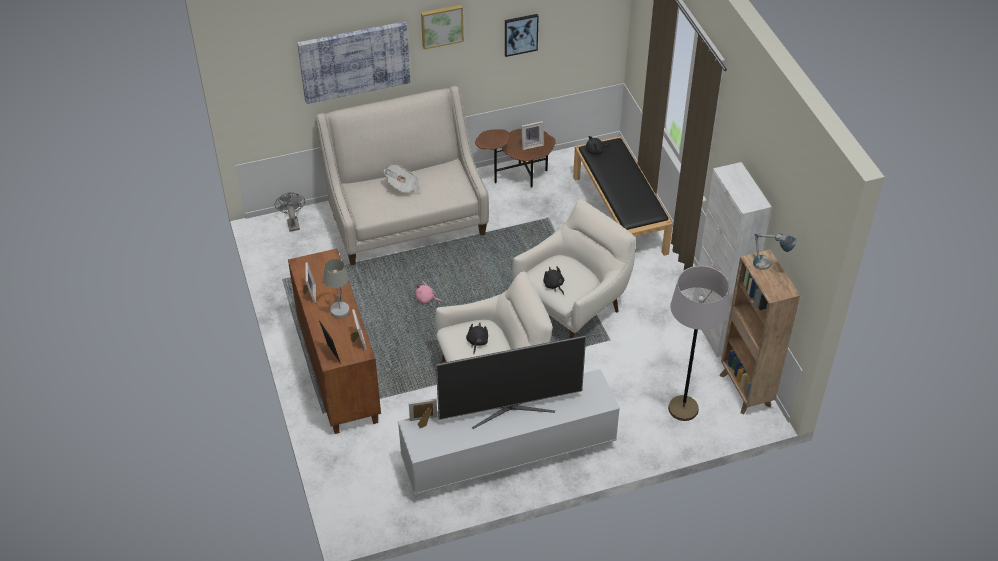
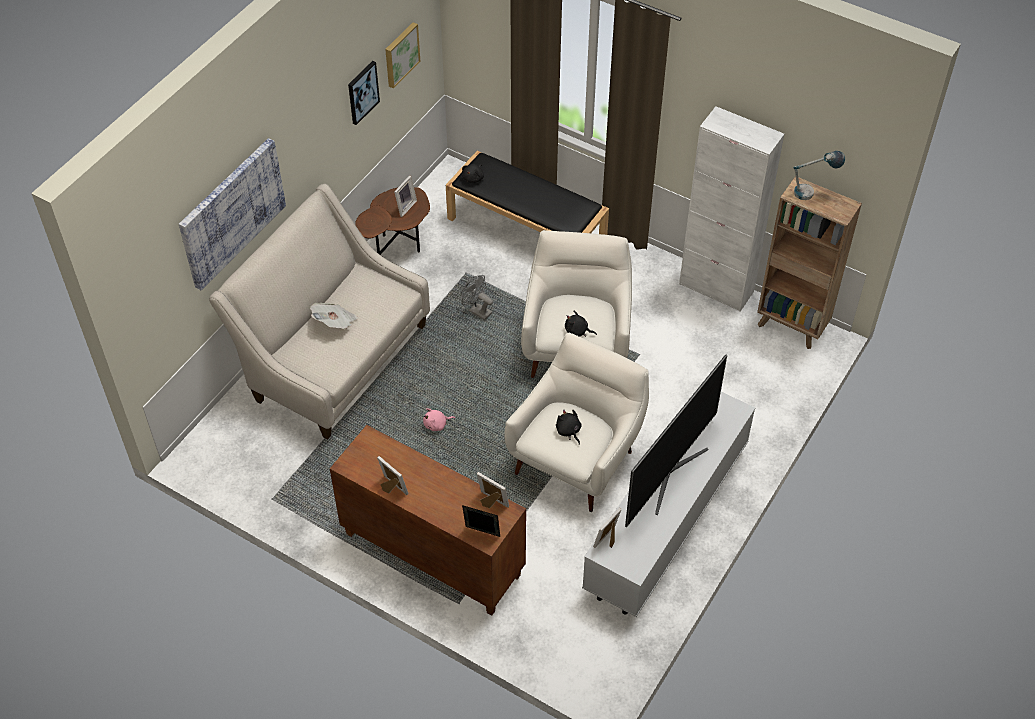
camera: 40 degrees left, 5 degrees up
grey fan [275,193,305,231] -> grey fan moved to [461,275,493,320]
grey table lamp [321,259,350,318] -> none
picture [421,5,464,50] -> picture moved to [385,22,420,89]
grey floor lamp [668,266,729,421] -> none

